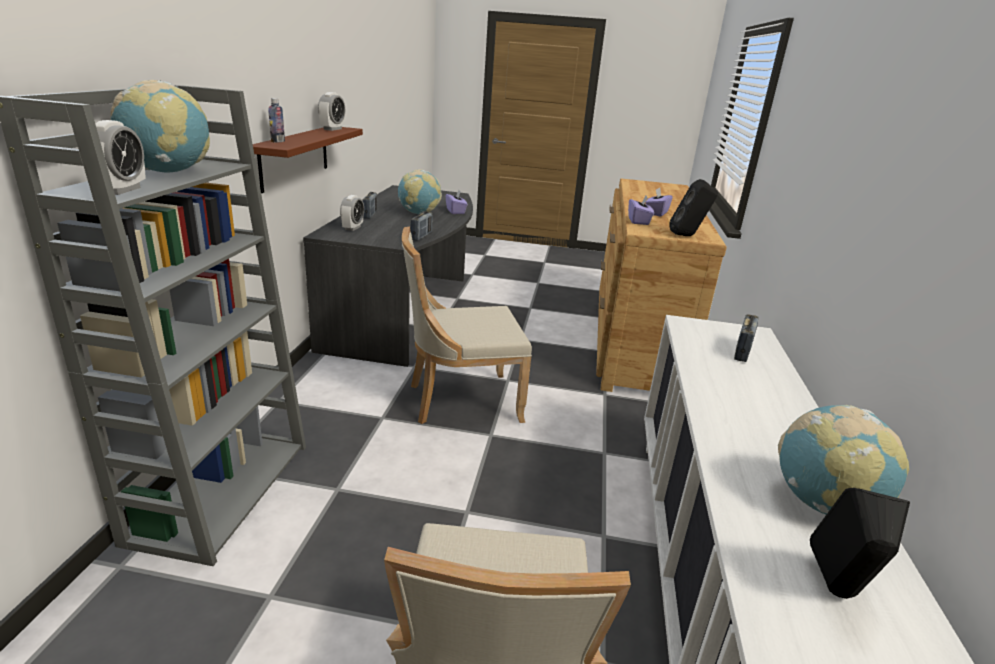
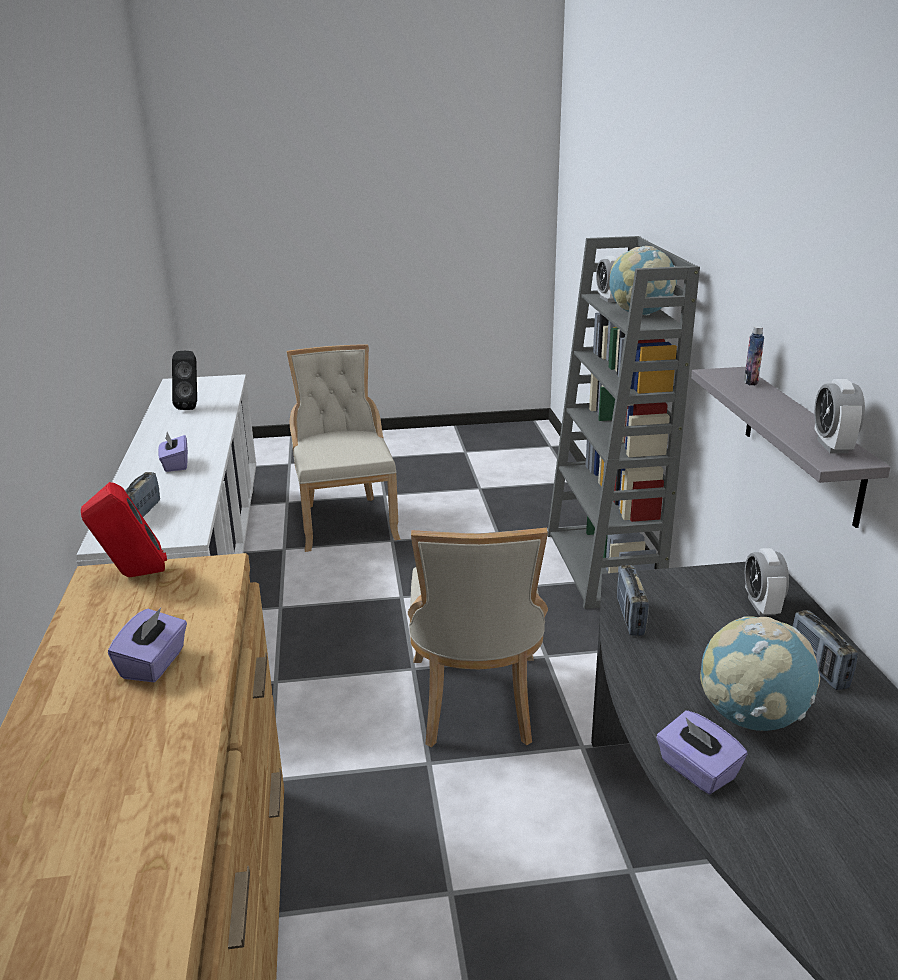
camera: 165 degrees right, 0 degrees up
brown shelf [253,127,363,193] -> grey shelf [691,367,891,528]
beige chair [402,227,532,424] -> beige chair turned 120 degrees clockwise [408,528,548,747]
purple tissue box [628,196,654,225] -> purple tissue box moved to [158,432,188,472]
black speaker [669,179,718,236] -> red speaker [81,482,167,577]
globe [778,405,909,515] -> none

